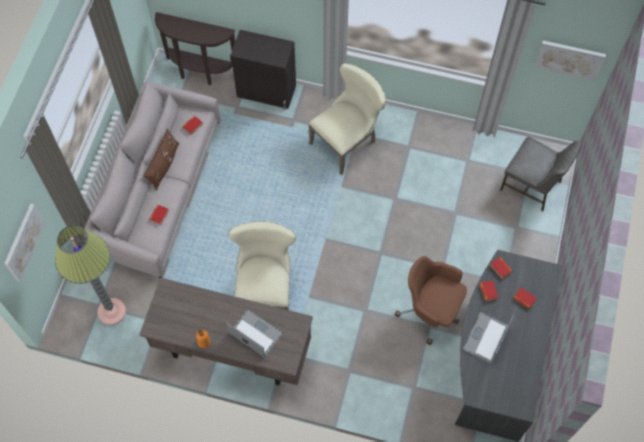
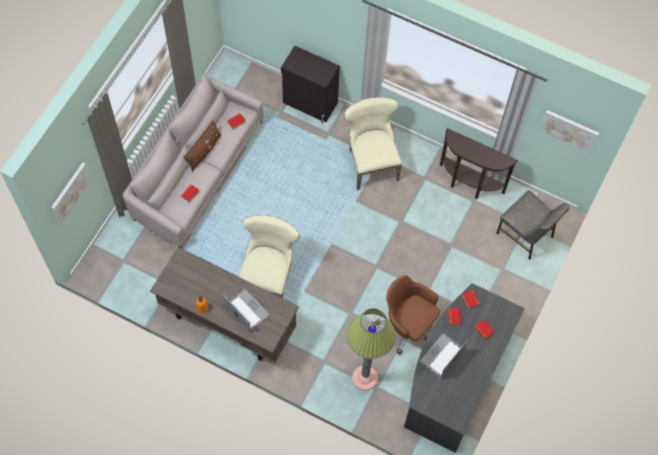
camera: 10 degrees right, 0 degrees up
floor lamp [55,225,126,325] -> floor lamp moved to [347,308,396,391]
brown console table [155,12,235,85] -> brown console table moved to [440,128,518,199]
beige chair [308,63,386,175] -> beige chair turned 75 degrees counterclockwise [344,97,402,190]

